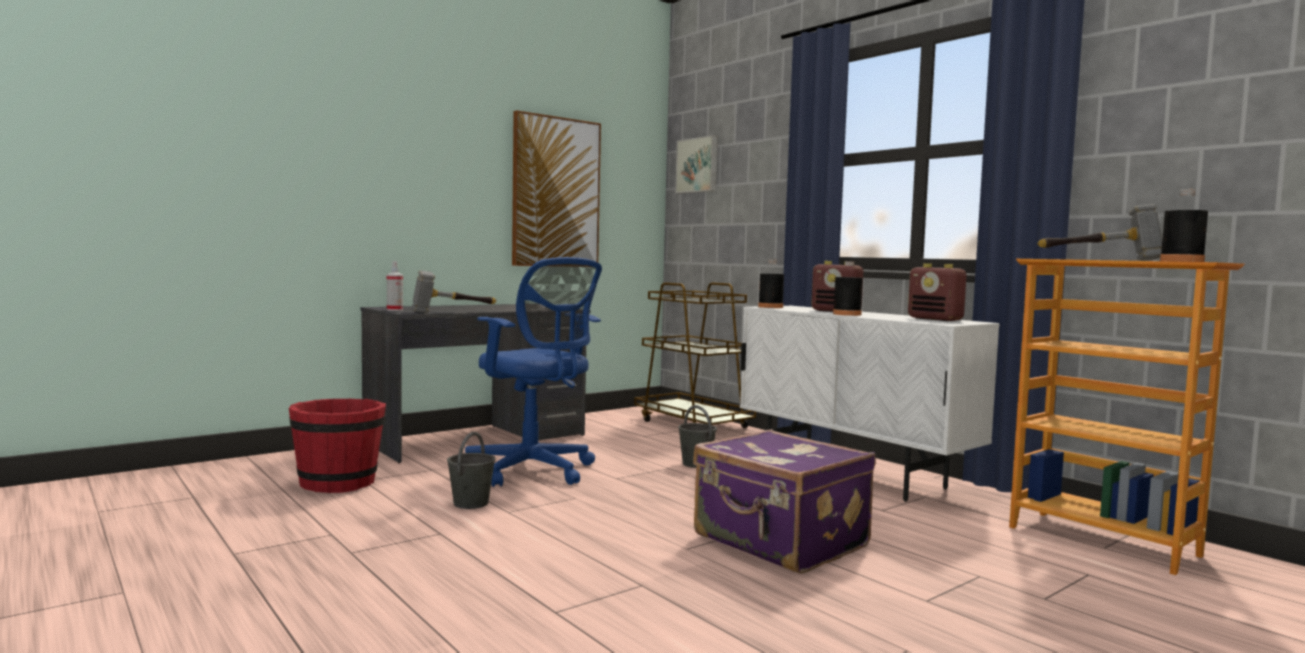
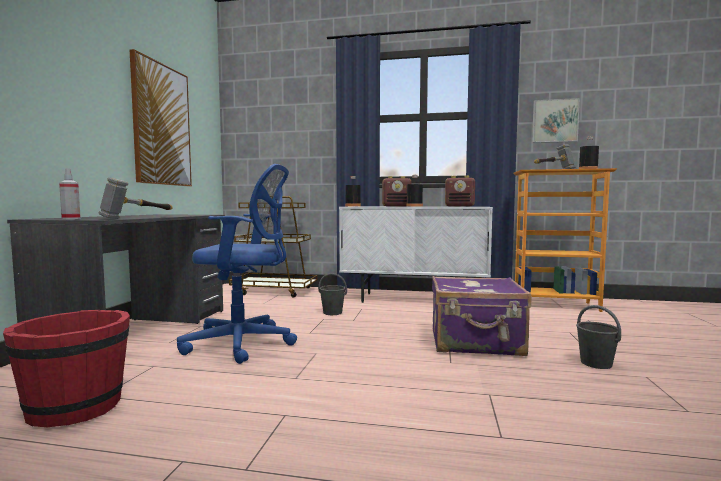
camera: 40 degrees left, 0 degrees up
grey bucket [447,432,496,509] -> grey bucket moved to [576,305,621,369]
picture [675,135,718,193] -> picture moved to [532,98,580,143]

